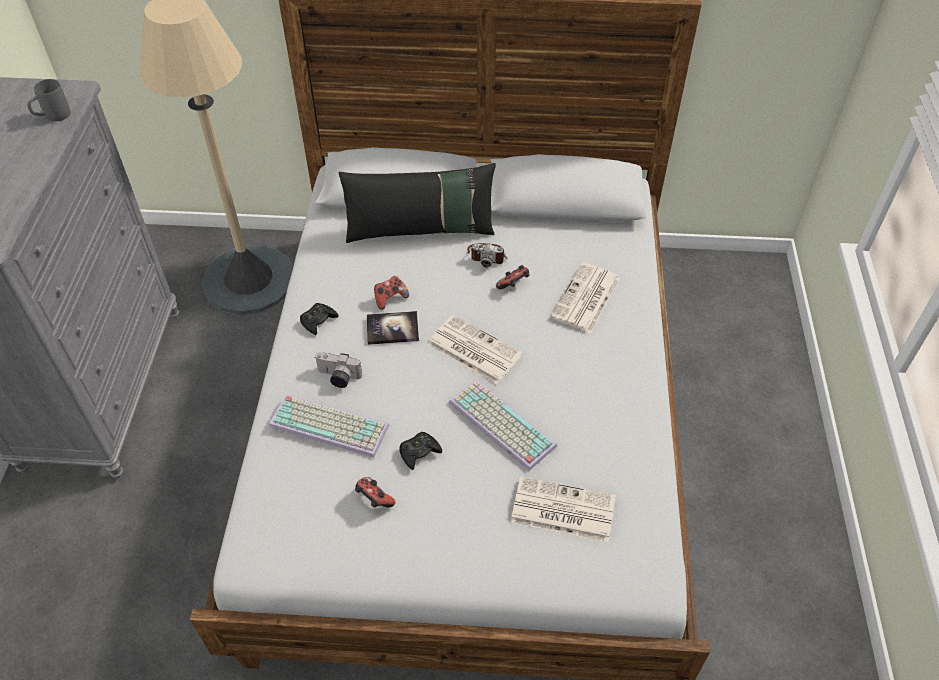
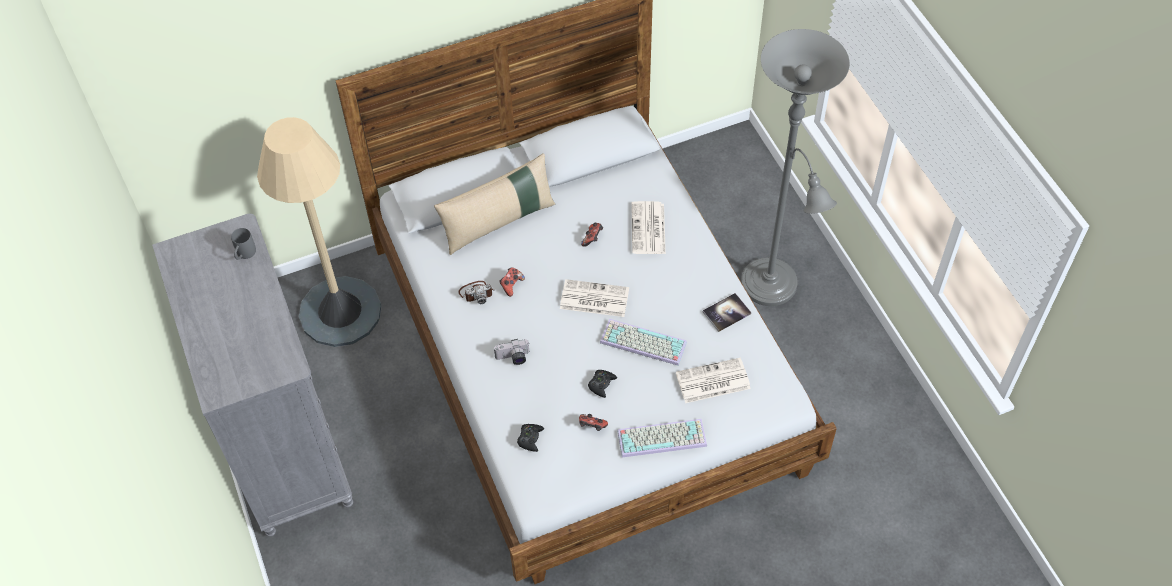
camera: 25 degrees left, 5 degrees up
keyboard [269,394,389,458] -> keyboard moved to [617,419,707,457]
black game controller [300,303,339,335] -> black game controller moved to [517,424,544,452]
black pillow [339,163,496,243] -> beige pillow [434,153,555,255]
book [367,311,419,345] -> book moved to [703,293,751,332]
camera [467,243,507,267] -> camera moved to [459,281,495,304]
none -> grey floor lamp [741,29,850,306]

